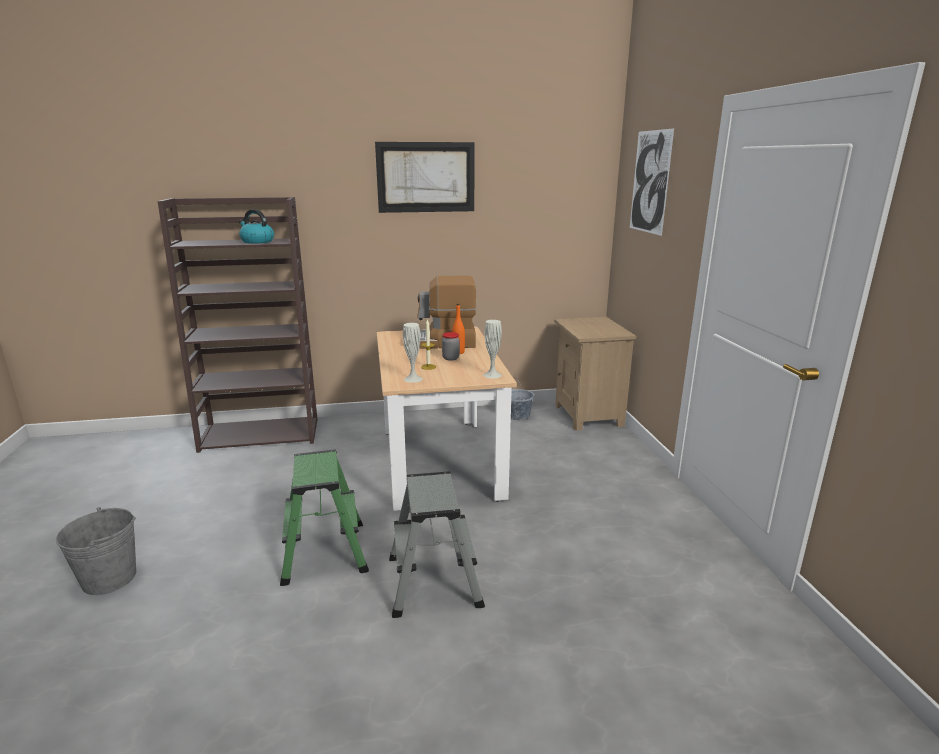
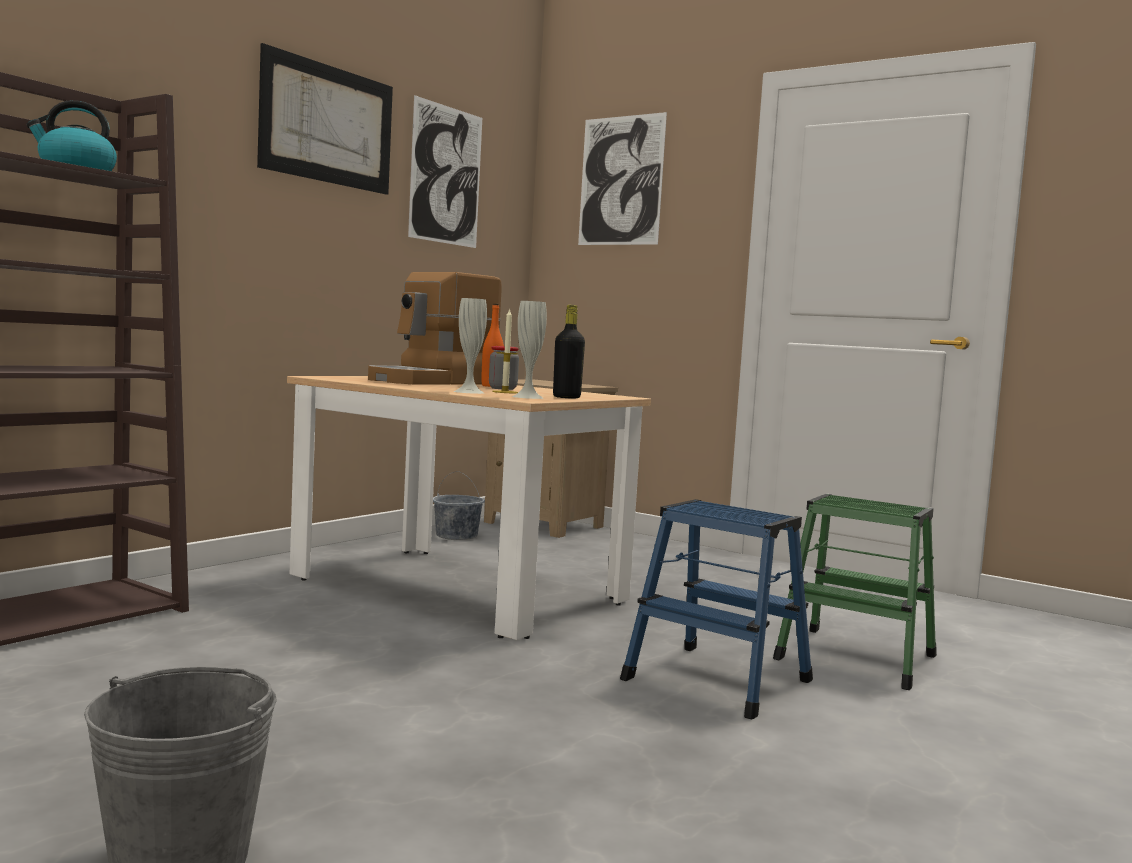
camera: 45 degrees left, 15 degrees down
green step ladder [280,449,369,586] -> green step ladder moved to [773,494,937,690]
grey step ladder [389,471,485,618] -> blue step ladder [620,499,813,719]
white vase [483,320,502,378] -> white vase moved to [454,298,487,394]
none -> picture [408,95,482,248]
none -> black bottle [553,305,585,398]

